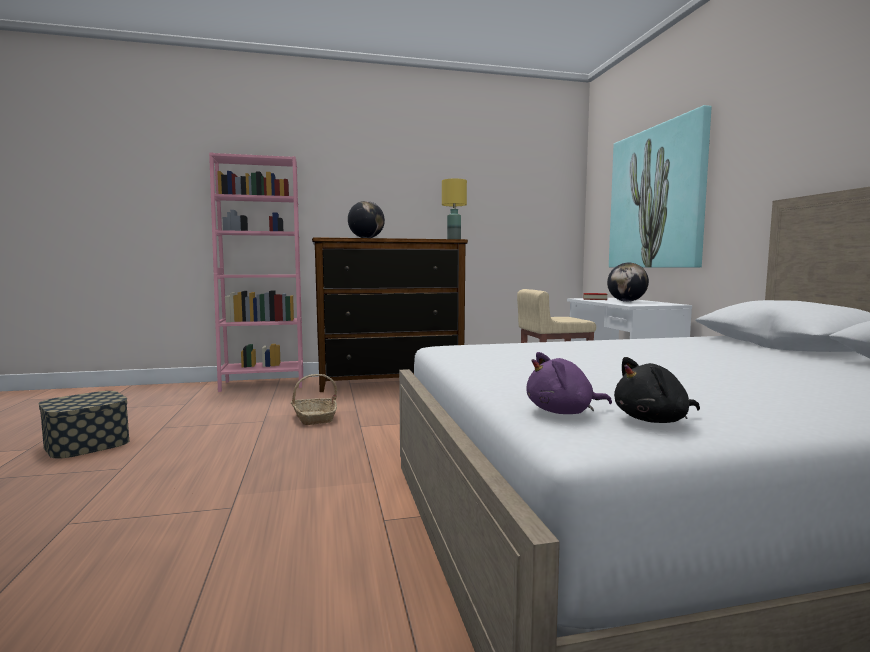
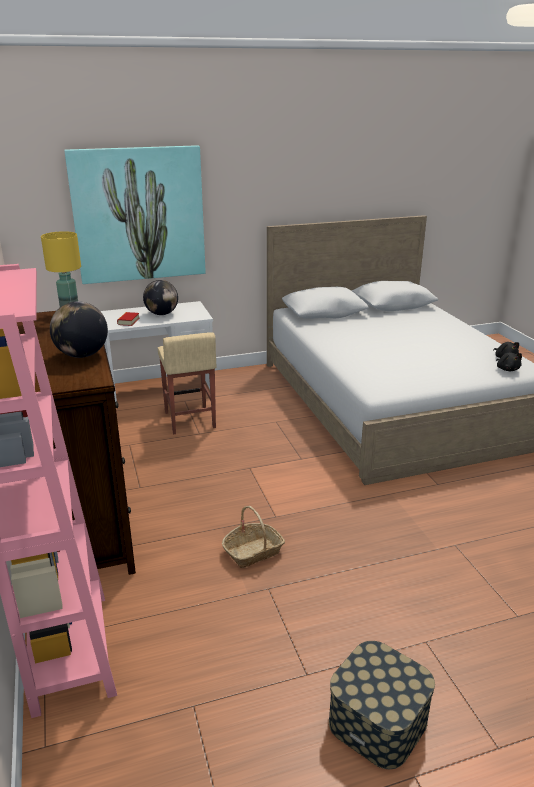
camera: 95 degrees left, 20 degrees up
purple plush toy [526,352,612,414] -> black plush toy [496,353,522,371]

